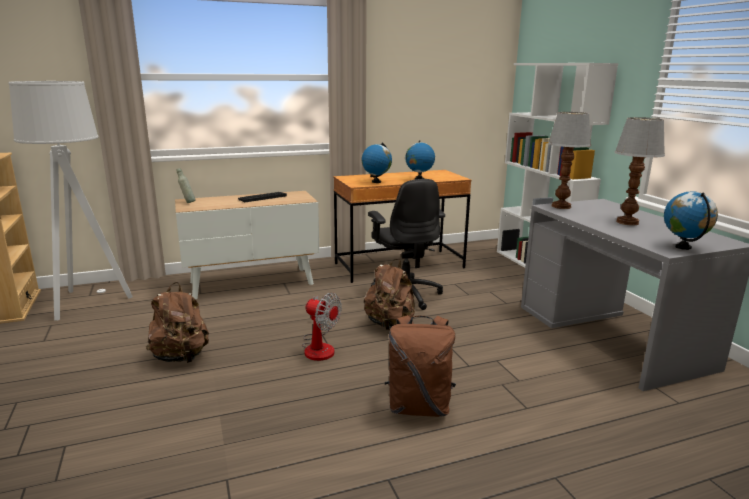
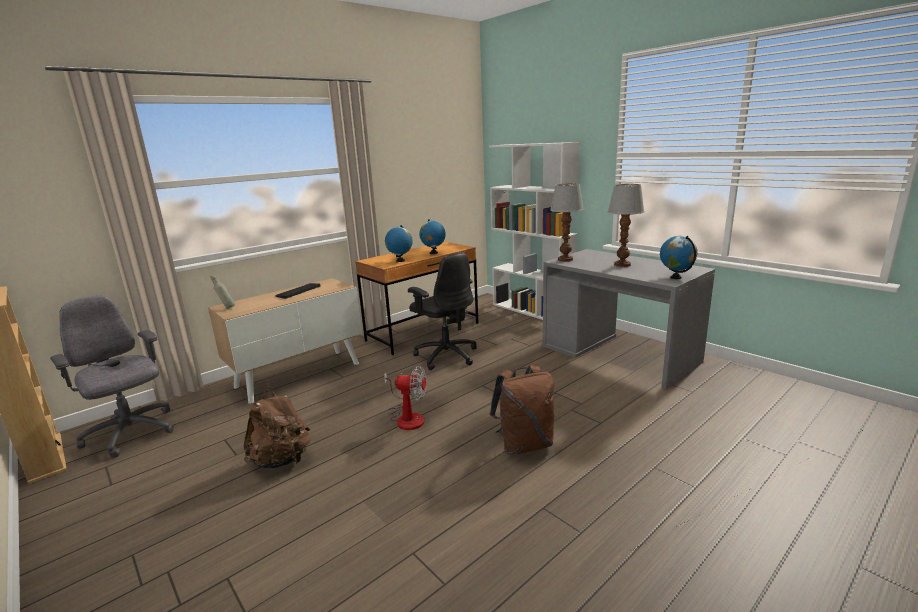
camera: 20 degrees left, 0 degrees up
grey floor lamp [9,81,133,321] -> grey office chair [50,295,174,458]
brown backpack [364,259,415,330] -> none

